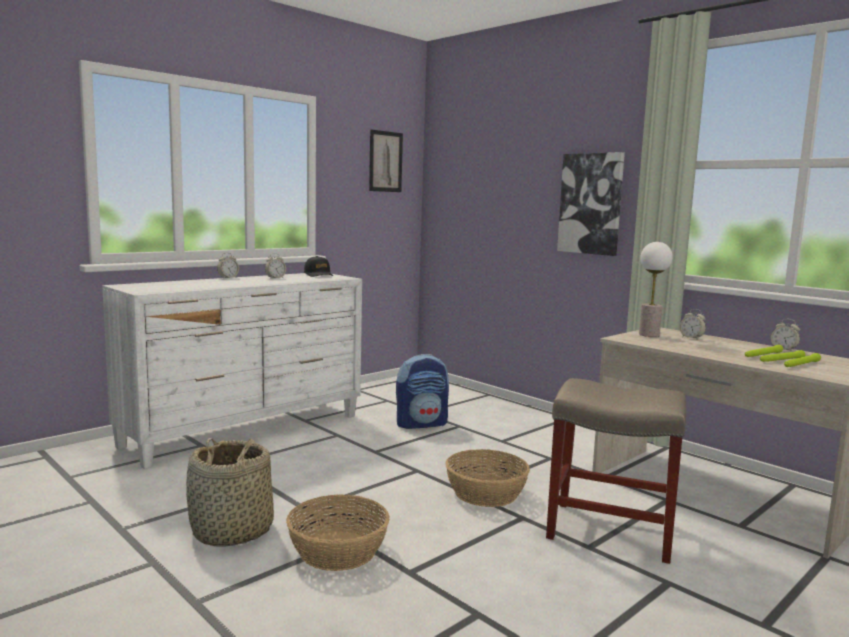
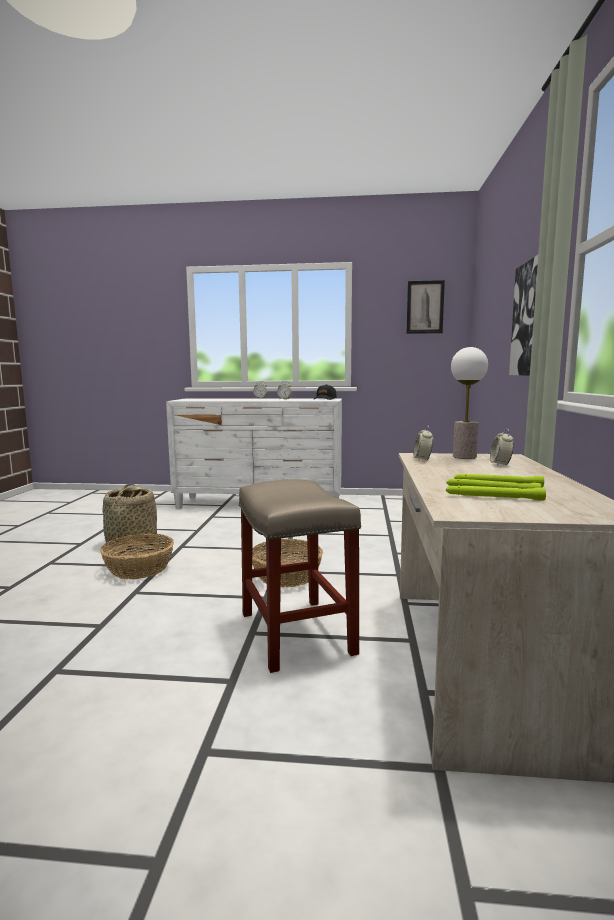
camera: 50 degrees right, 0 degrees up
backpack [396,354,449,429] -> none
alarm clock [771,319,800,352] -> alarm clock moved to [414,425,433,460]

